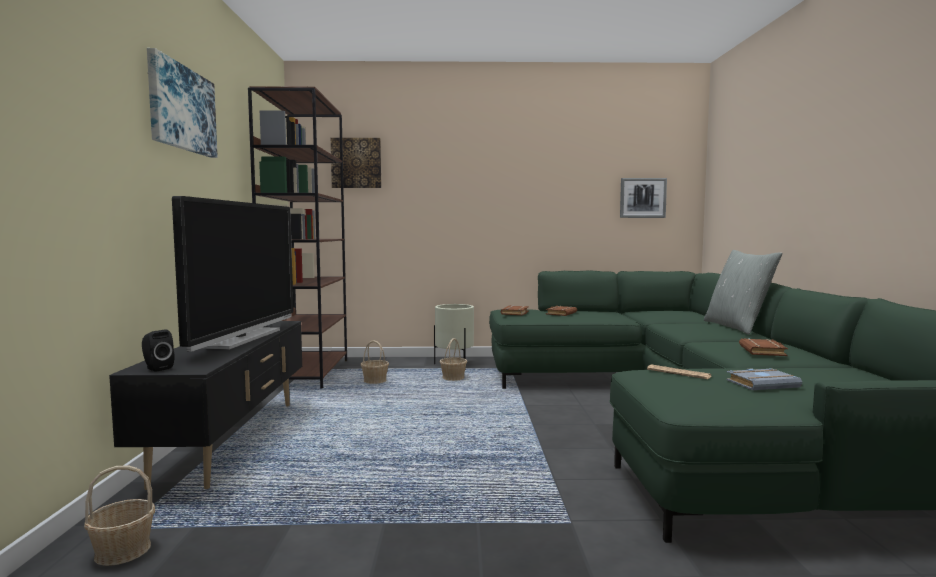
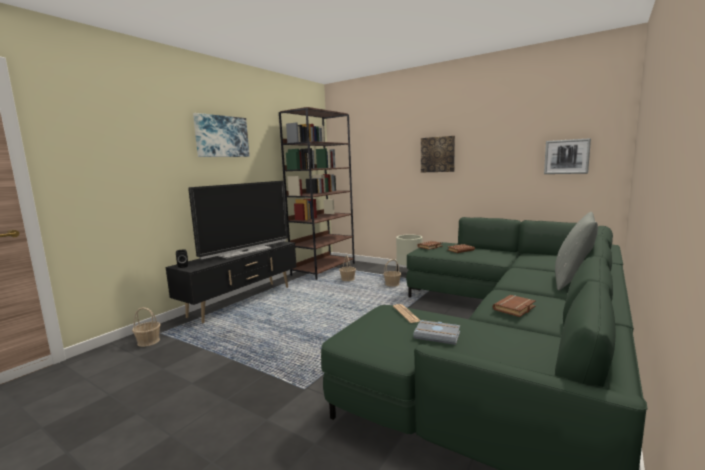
camera: 35 degrees right, 5 degrees up
picture [331,138,381,188] -> picture moved to [421,136,455,172]

